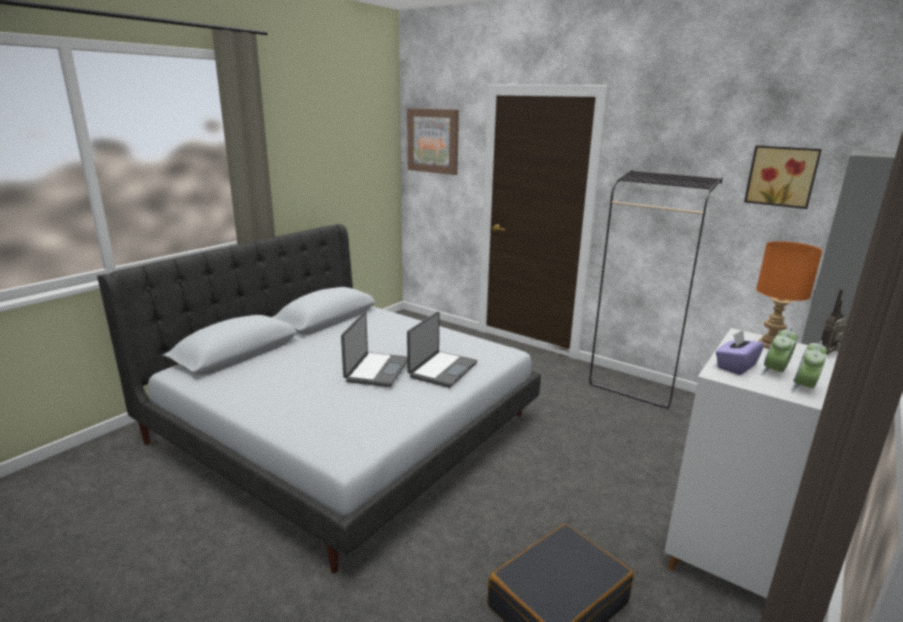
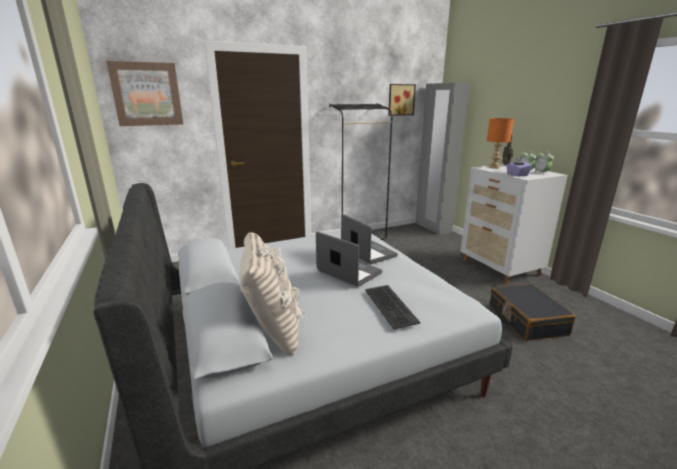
camera: 60 degrees left, 0 degrees up
none -> beige pillow [239,232,307,356]
none -> keyboard [365,285,420,329]

